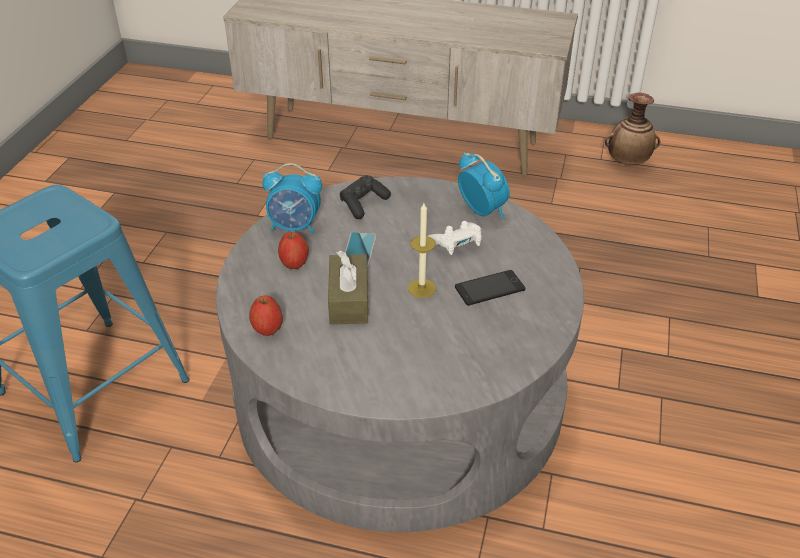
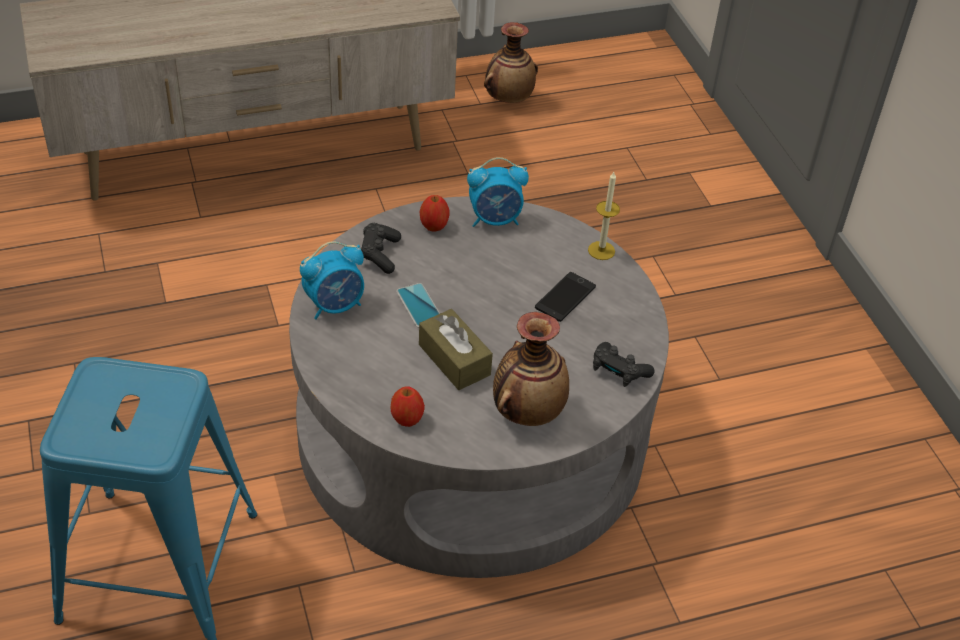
camera: 35 degrees left, 5 degrees up
apple [278,232,309,269] -> apple moved to [420,195,450,232]
candle [408,203,436,298] -> candle moved to [588,172,620,260]
white game controller [428,221,482,255] -> none
alarm clock [458,152,510,219] -> alarm clock turned 150 degrees clockwise [467,157,529,227]
none -> vase [493,312,569,426]
none -> black game controller [593,342,655,387]

